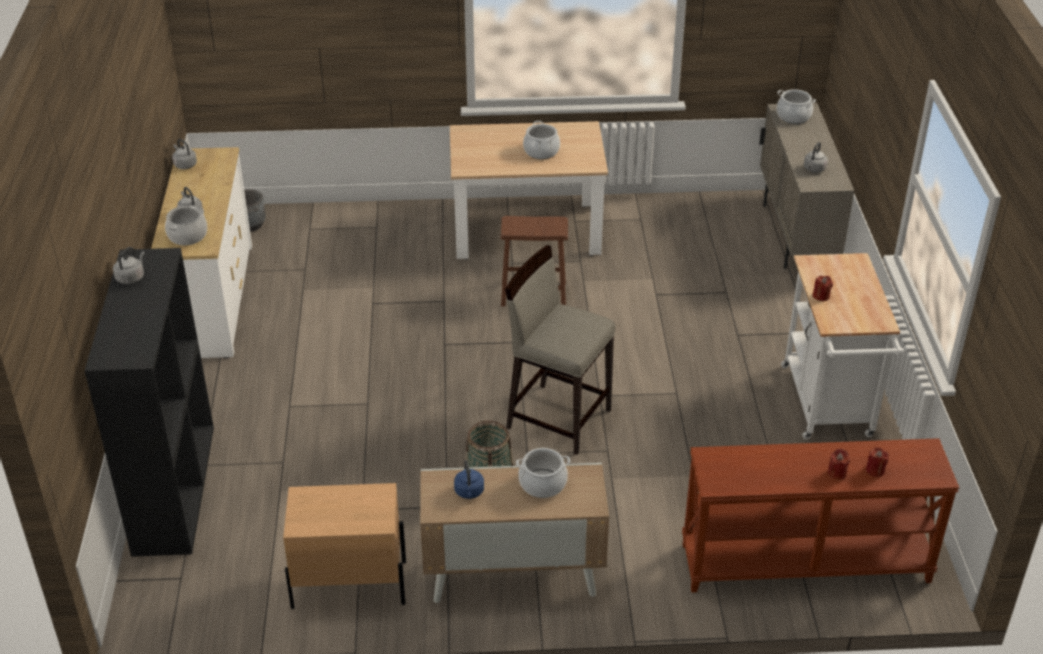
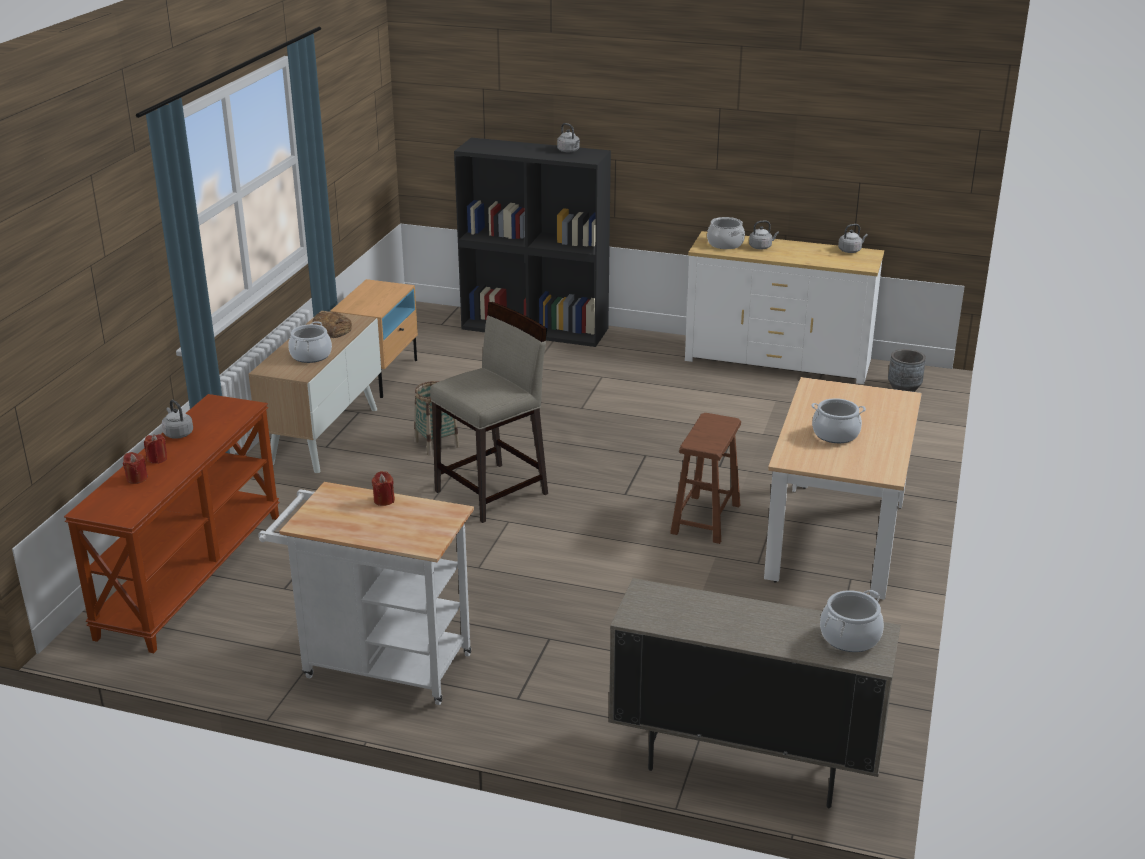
camera: 110 degrees right, 10 degrees down
blue kettle [454,460,484,499] -> bread [312,312,352,338]
grey kettle [804,142,828,173] -> grey kettle moved to [162,400,193,439]

